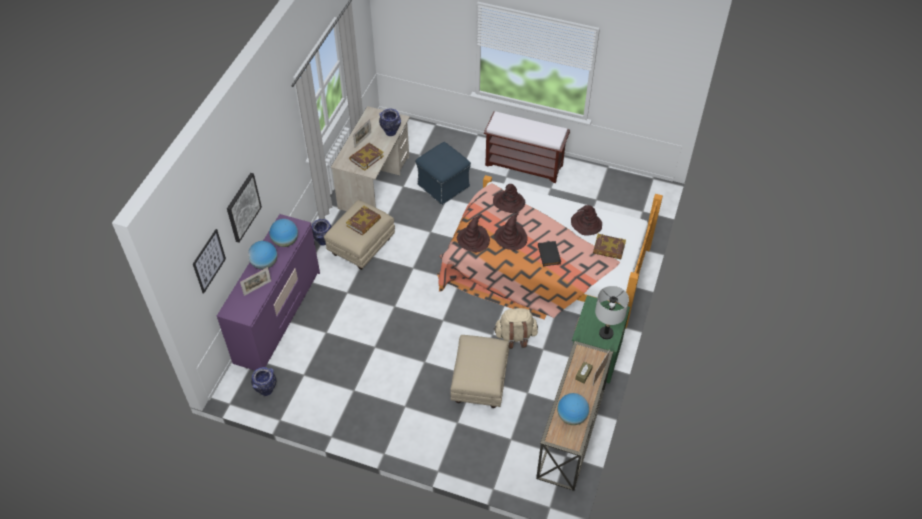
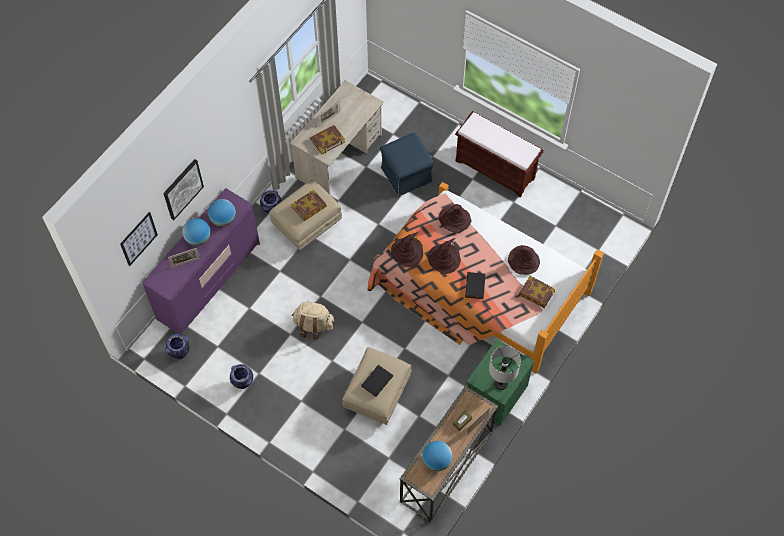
camera: 15 degrees right, 10 degrees up
vase [379,109,401,136] -> vase moved to [230,364,253,389]
beige backpack [494,308,538,349] -> beige backpack moved to [292,301,334,340]
none -> black book [361,365,393,397]

